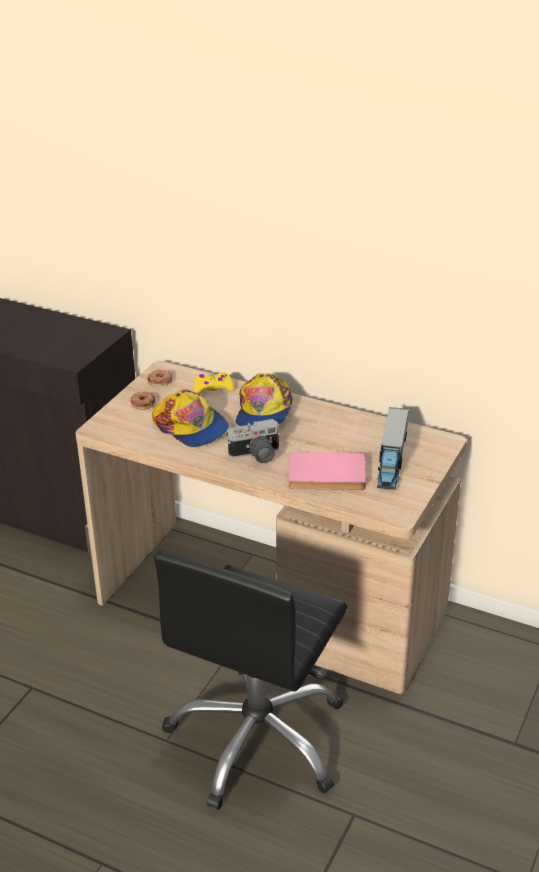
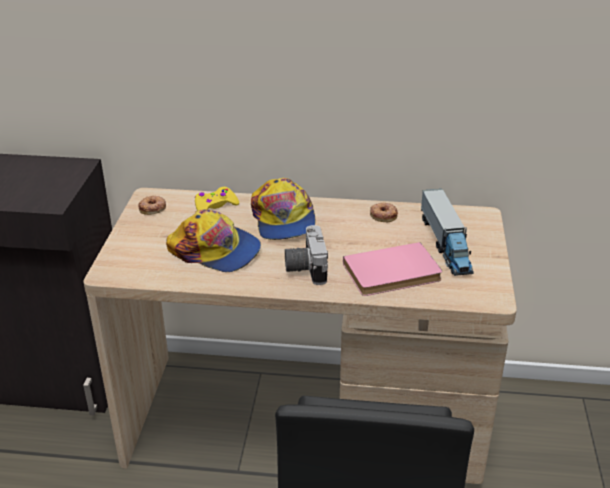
camera: 20 degrees left, 0 degrees up
donut [130,392,156,410] -> donut moved to [370,203,398,222]
camera [228,419,281,463] -> camera turned 120 degrees clockwise [285,225,328,285]

